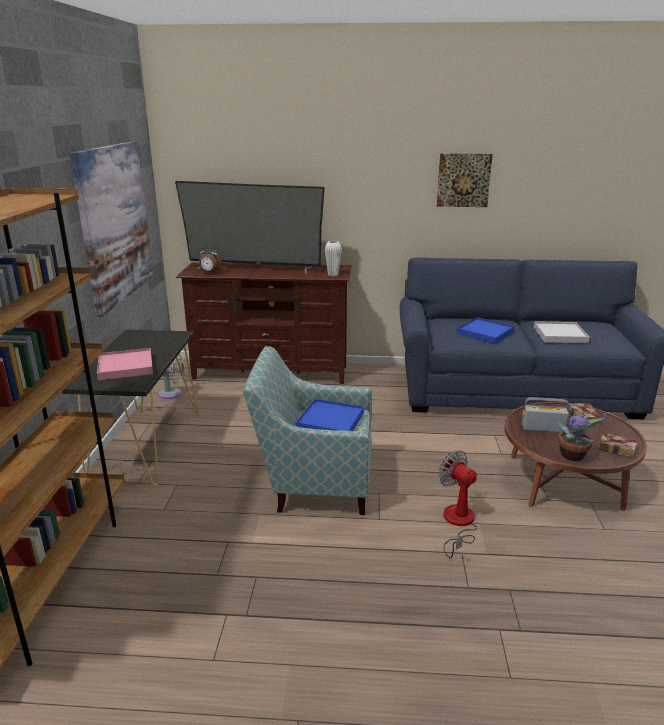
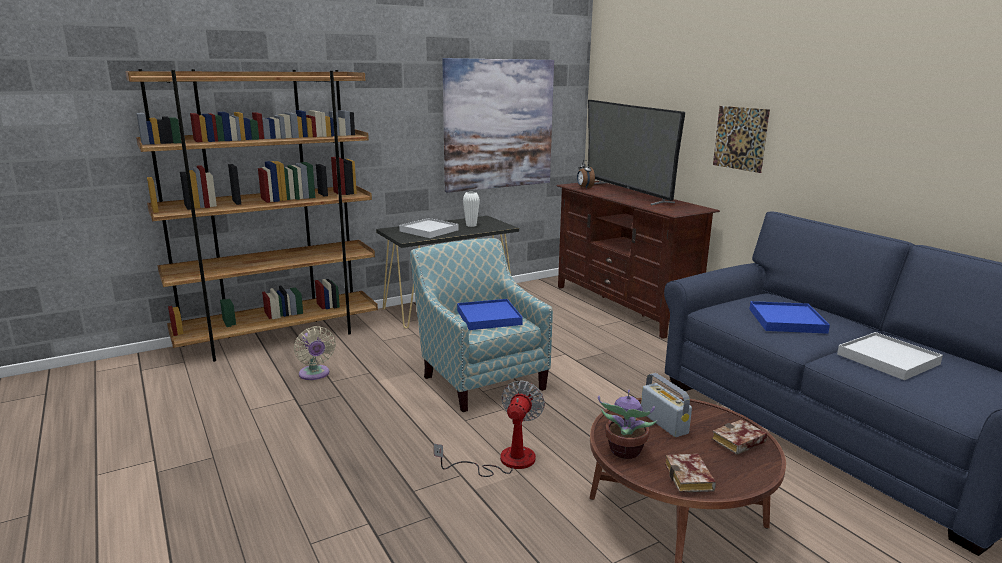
camera: 55 degrees right, 5 degrees down
pink tray [97,348,153,380] -> white tray [399,218,459,238]
beige fan [158,354,186,399] -> beige fan moved to [294,326,336,380]
white vase [325,241,342,276] -> white vase moved to [463,192,480,227]
picture [437,153,493,207] -> picture moved to [713,106,770,173]

